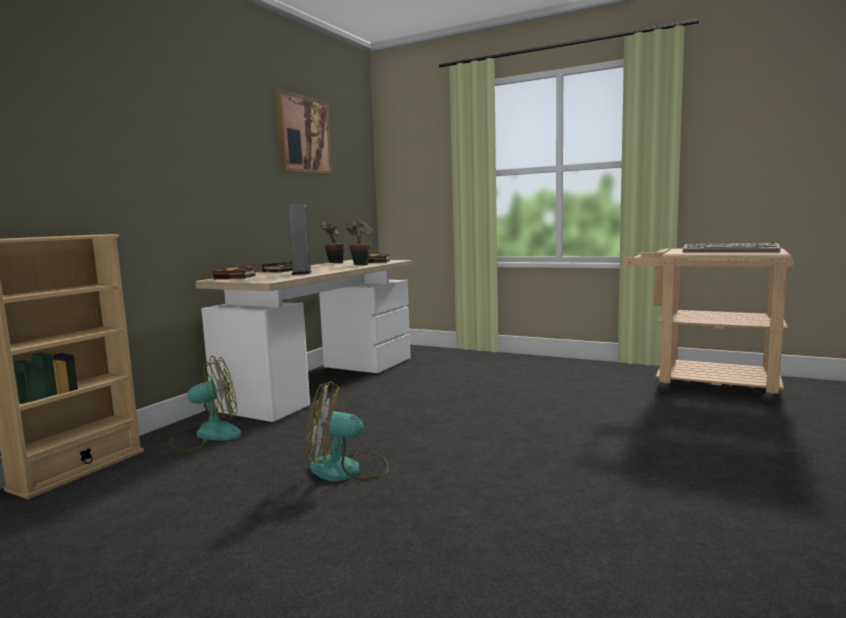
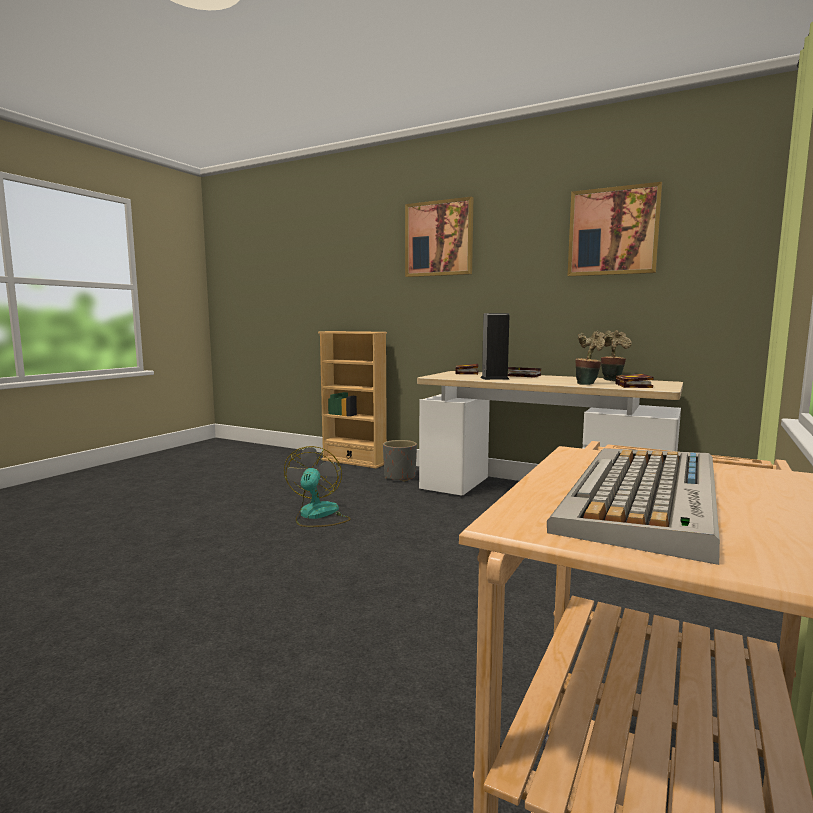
camera: 90 degrees right, 0 degrees up
fan [170,356,242,452] -> grey planter [383,440,417,482]
none -> picture [405,197,473,277]

